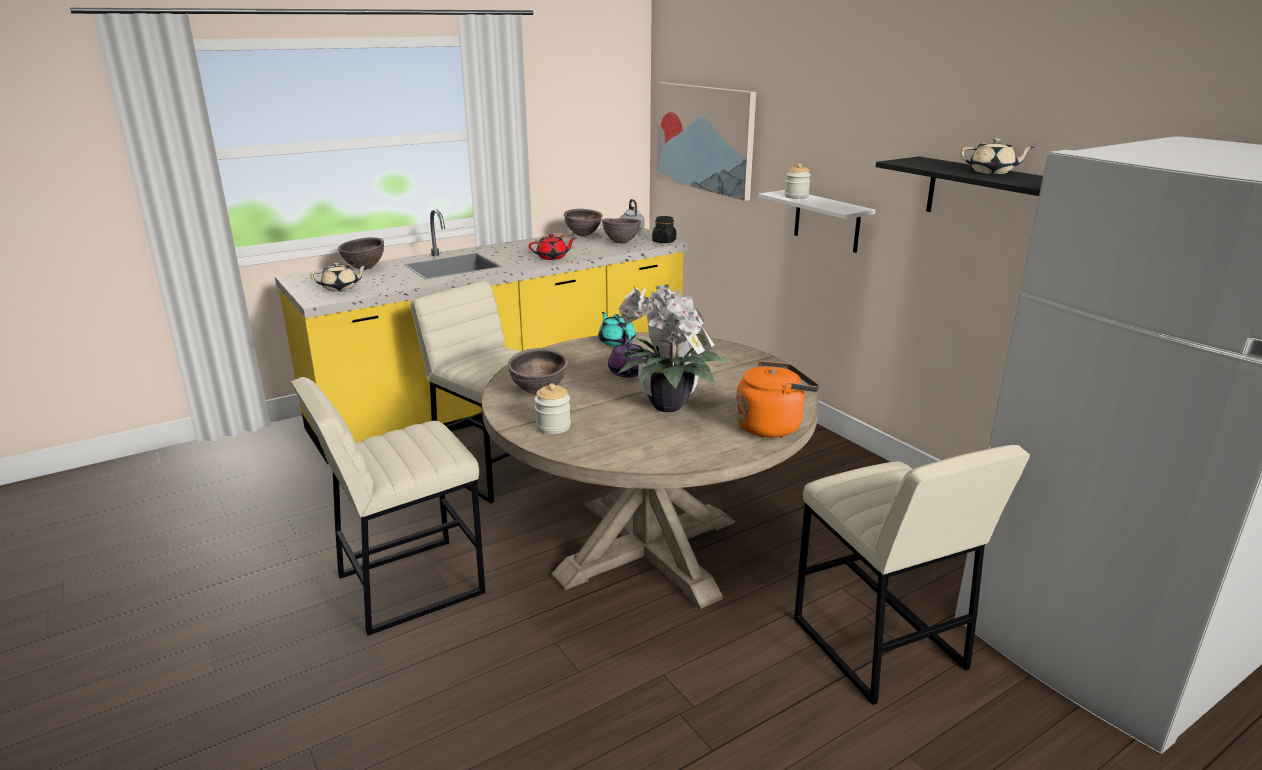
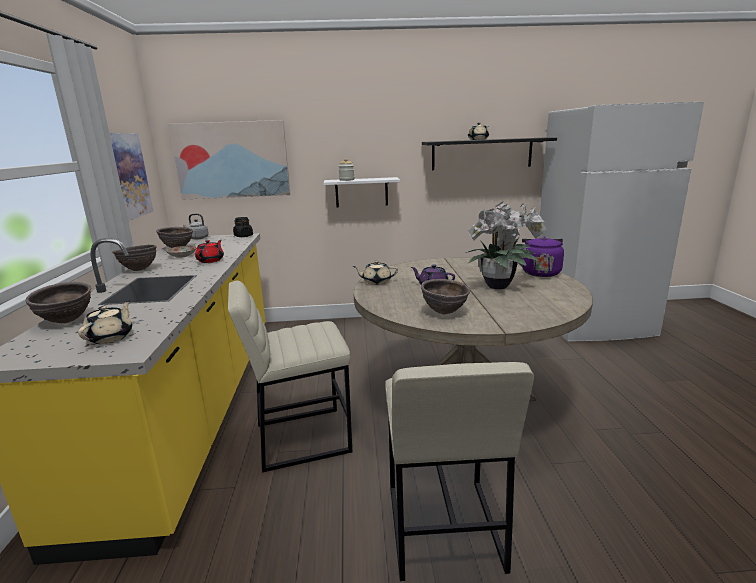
camera: 60 degrees left, 5 degrees down
jar [534,383,571,434] -> none
turquoise teapot [598,312,636,347] -> beige teapot [353,261,398,285]
brown bowl [602,218,641,244] -> brown bowl moved to [112,245,157,271]
orange kettle [736,361,819,438] -> purple kettle [518,236,564,277]
beige chair [794,445,1030,705] -> none
none -> picture [109,133,153,221]

